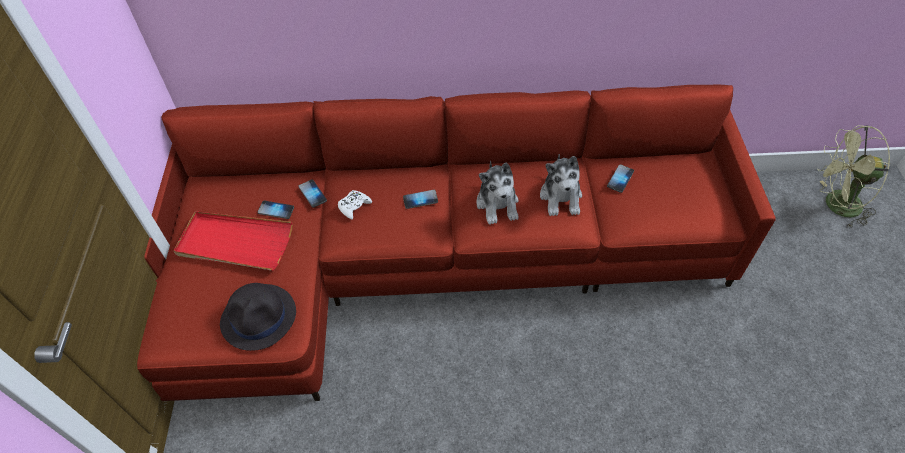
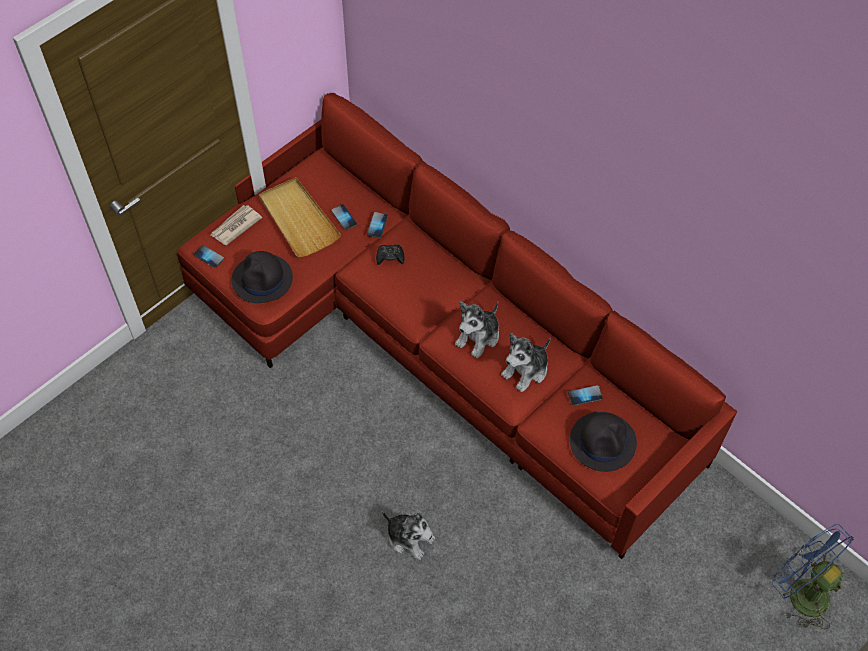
camera: 45 degrees right, 5 degrees up
red tray [173,211,293,271] -> beige tray [259,177,341,257]
white game controller [338,190,372,220] -> black game controller [376,245,404,265]
phone [403,190,438,209] -> phone moved to [193,245,224,268]
green fan [818,125,890,228] -> blue fan [772,524,854,629]
none -> newspaper [211,205,262,245]
none -> plush toy [382,511,435,560]
none -> black hat [570,412,637,472]

